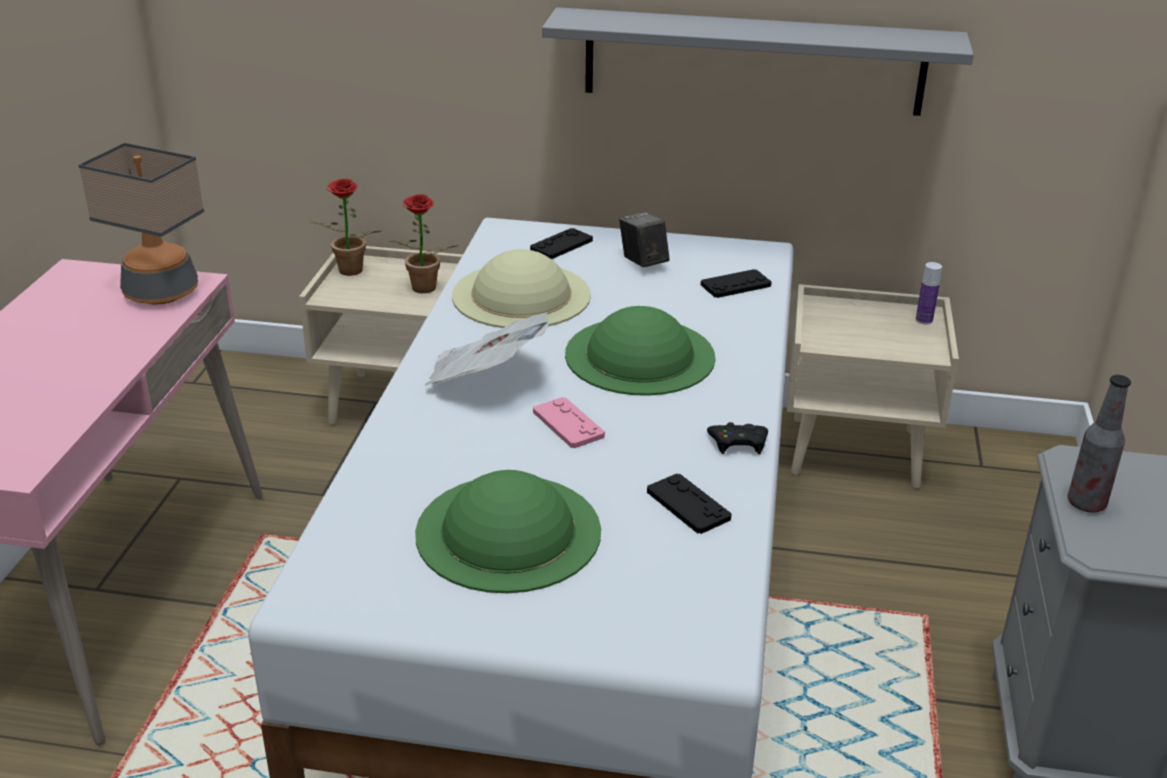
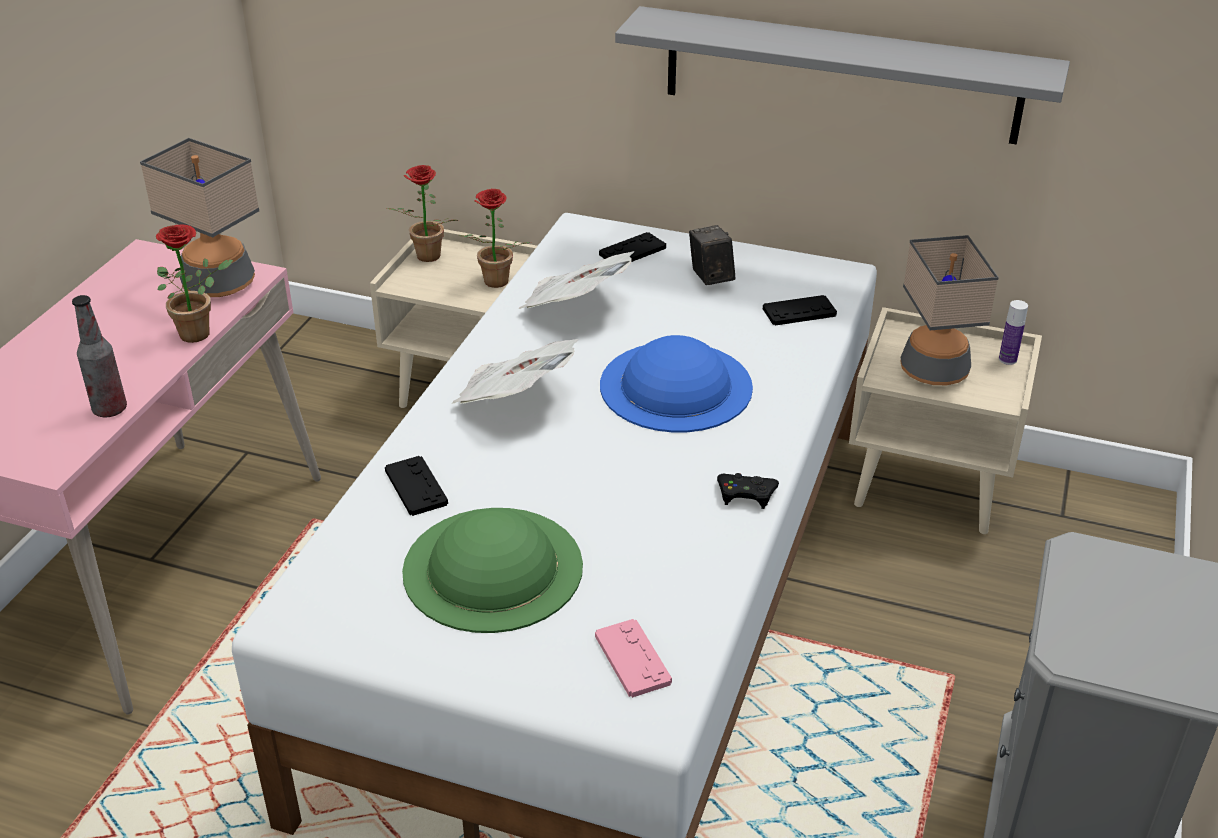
camera: 10 degrees right, 5 degrees up
beige hat [452,249,591,328] -> newspaper [519,251,634,309]
pink game controller [533,397,605,448] -> pink game controller moved to [595,619,672,698]
green hat [565,306,715,396] -> blue hat [600,335,753,432]
black game controller [647,474,732,534] -> black game controller moved to [385,456,448,516]
bottle [1068,375,1131,513] -> bottle moved to [72,295,127,417]
none -> potted plant [156,224,233,343]
none -> table lamp [900,235,999,385]

